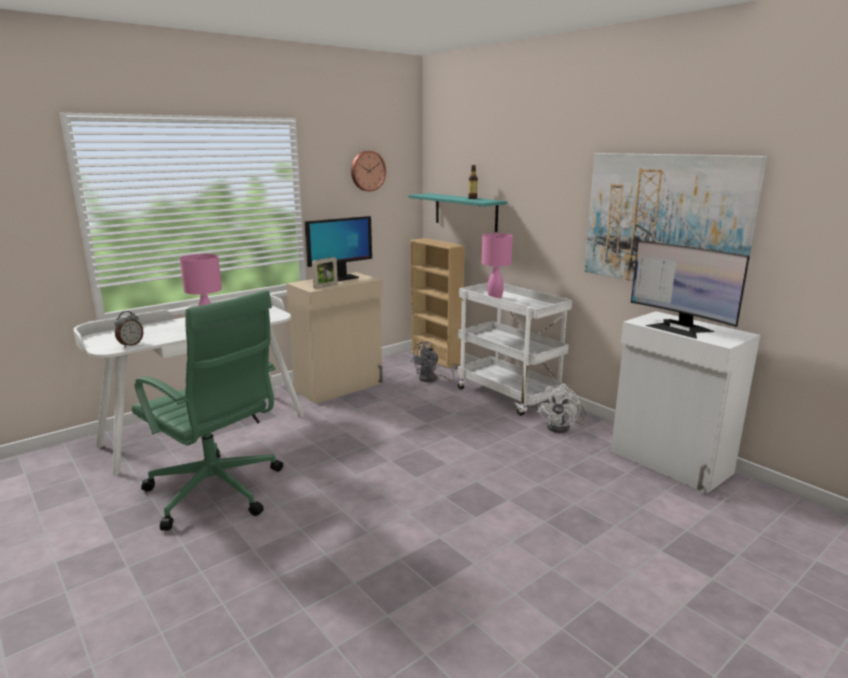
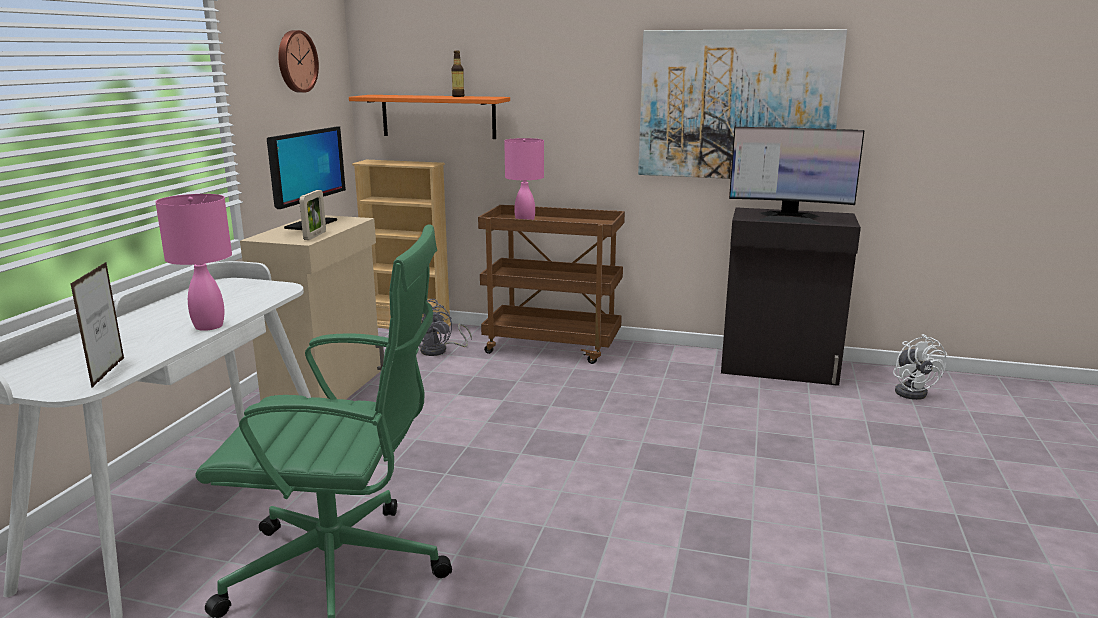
camera: 35 degrees left, 0 degrees up
alarm clock [115,311,143,347] -> picture frame [70,262,124,388]
turquoise shelf [408,193,507,232] -> orange shelf [349,95,510,139]
white cart [458,283,572,416] -> brown cart [478,205,625,364]
white fan [538,384,586,433] -> white fan moved to [893,334,947,400]
white cabinet [611,311,760,494] -> black cabinet [721,207,861,386]

